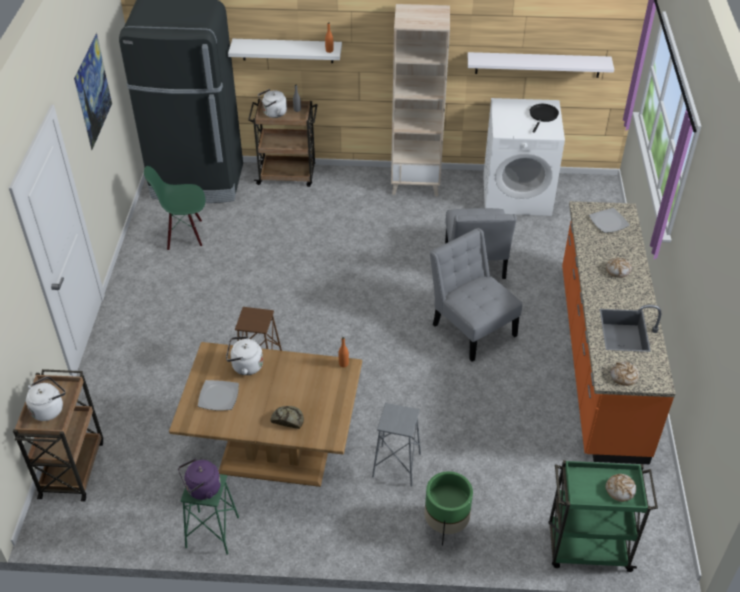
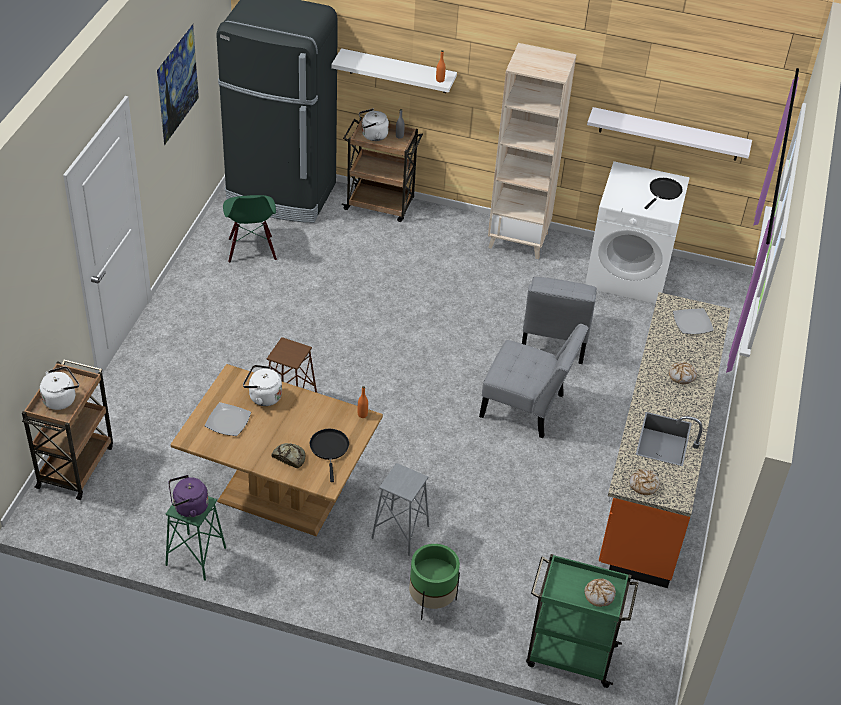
camera: 10 degrees right, 0 degrees up
green chair [144,166,205,251] -> green chair turned 105 degrees counterclockwise [223,195,277,263]
grey chair [430,228,522,362] -> grey chair turned 135 degrees clockwise [479,324,588,438]
none -> black frying pan [310,429,349,482]

